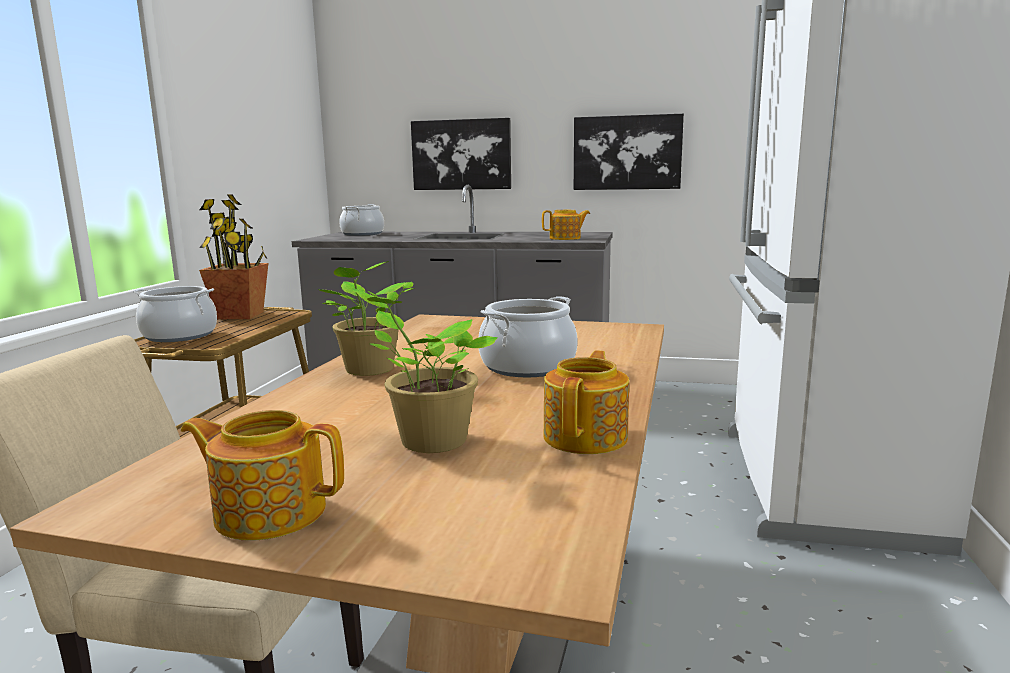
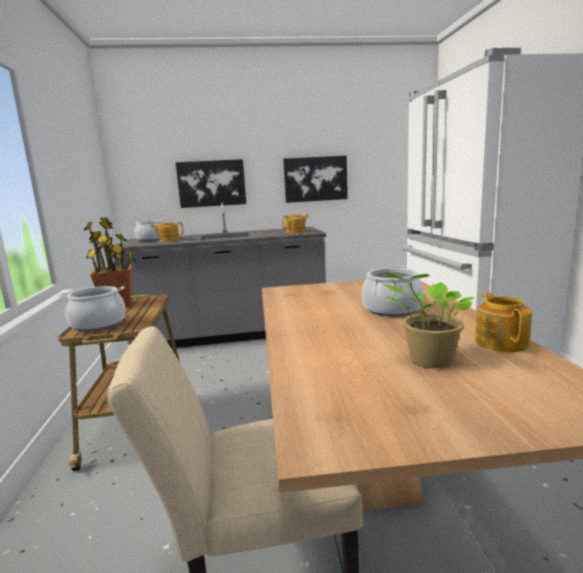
camera: 20 degrees left, 0 degrees up
teapot [181,410,344,541] -> teapot moved to [151,222,184,242]
potted plant [318,261,414,376] -> none

